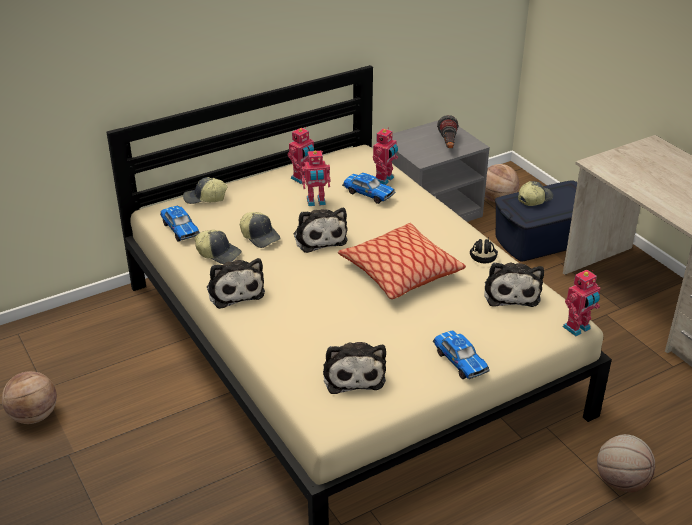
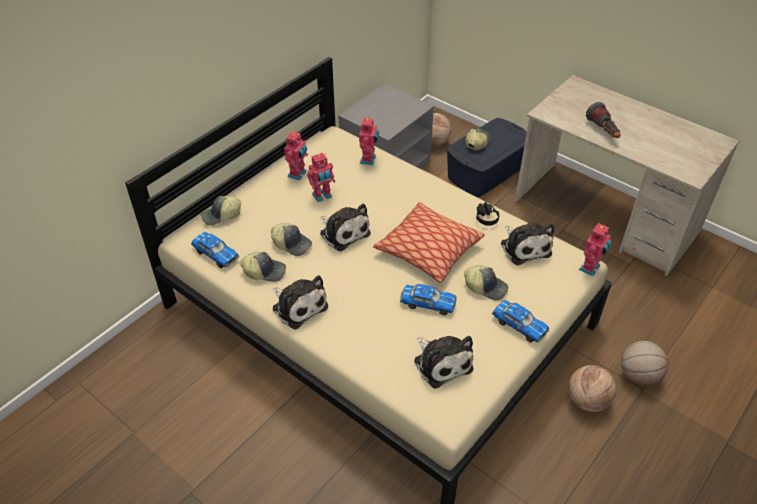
camera: 20 degrees left, 10 degrees up
basketball [2,371,57,424] -> basketball moved to [569,365,616,412]
toy car [342,173,396,204] -> toy car moved to [400,284,457,315]
flashlight [437,115,459,148] -> flashlight moved to [586,102,621,138]
none -> cap [464,265,508,300]

